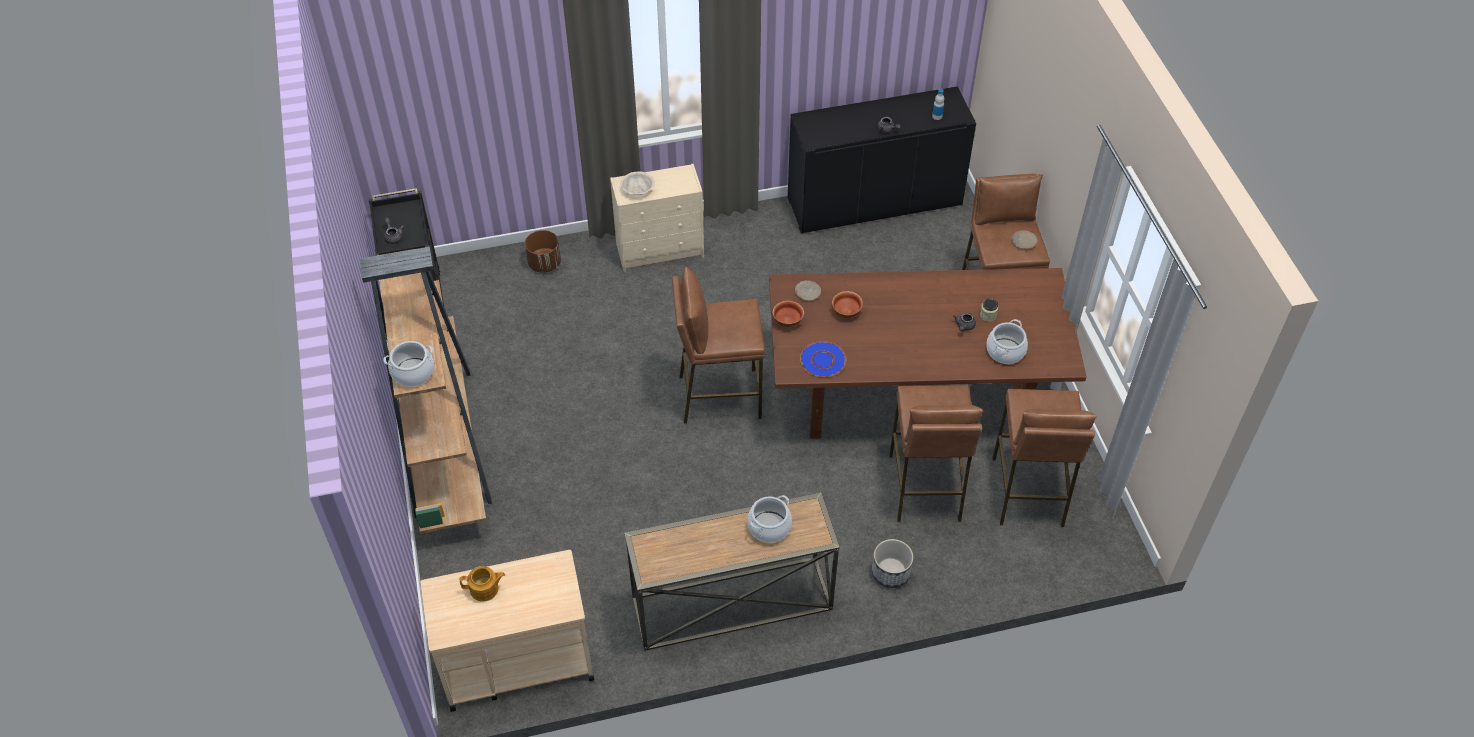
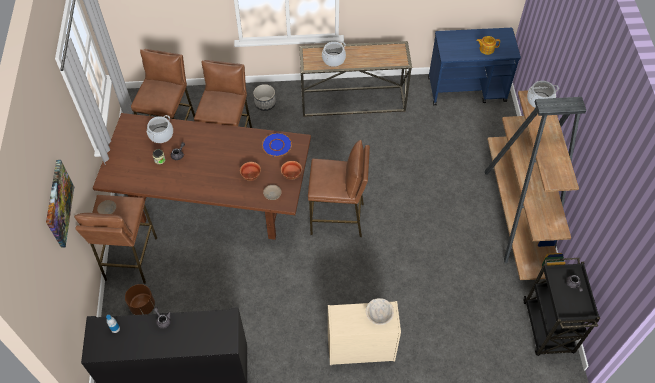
camera: 170 degrees left, 5 degrees up
beige cart [420,550,594,712] -> blue cart [428,28,521,105]
brown planter [525,230,561,273] -> brown planter moved to [125,284,155,315]
none -> picture [46,160,74,248]

